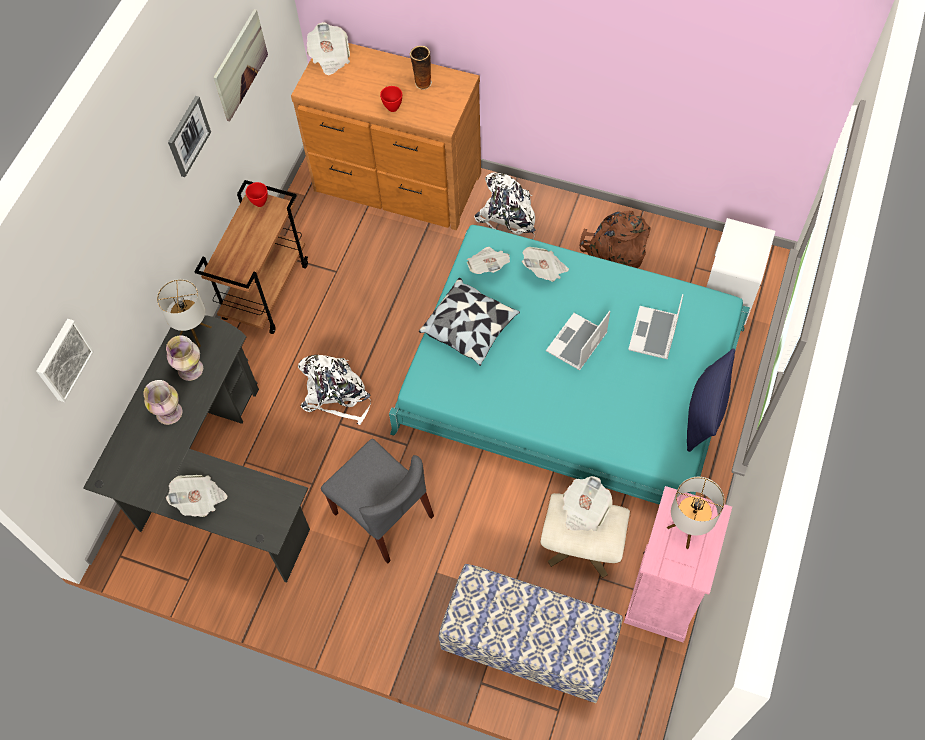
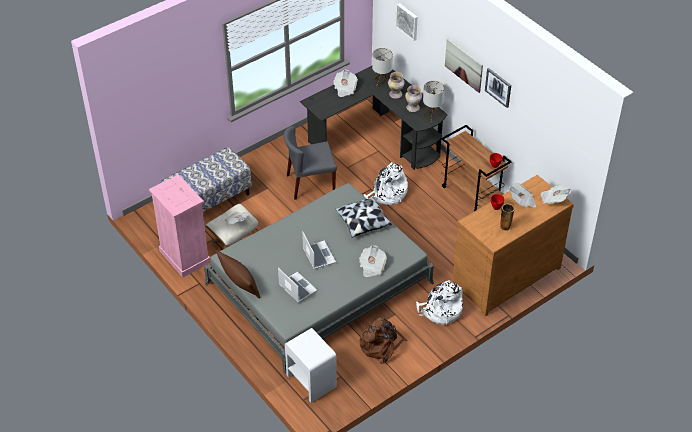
camera: 120 degrees right, 15 degrees down
picture [213,9,268,121] -> picture moved to [445,39,483,93]
turquoise bed [389,225,750,505] -> grey bed [204,183,434,374]
newspaper [467,247,510,274] -> newspaper moved to [509,183,536,208]
table lamp [667,477,725,549] -> table lamp moved to [372,48,393,87]
blue pillow [687,348,735,452] -> brown pillow [216,250,260,299]

